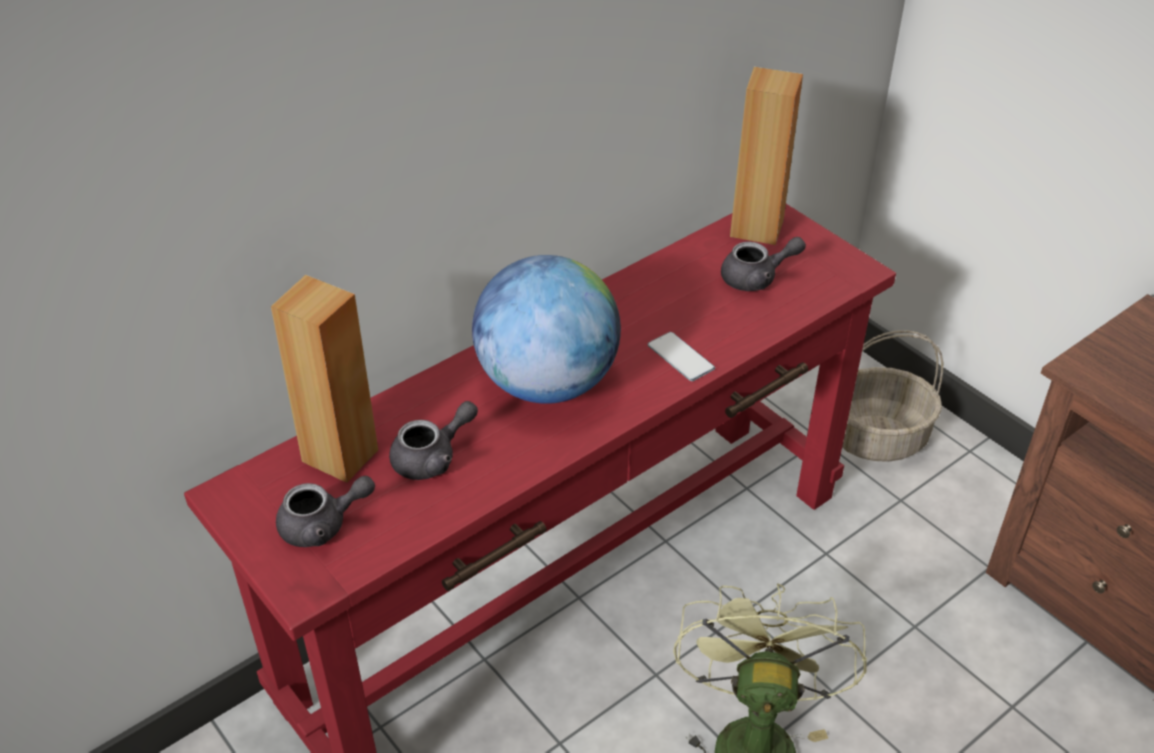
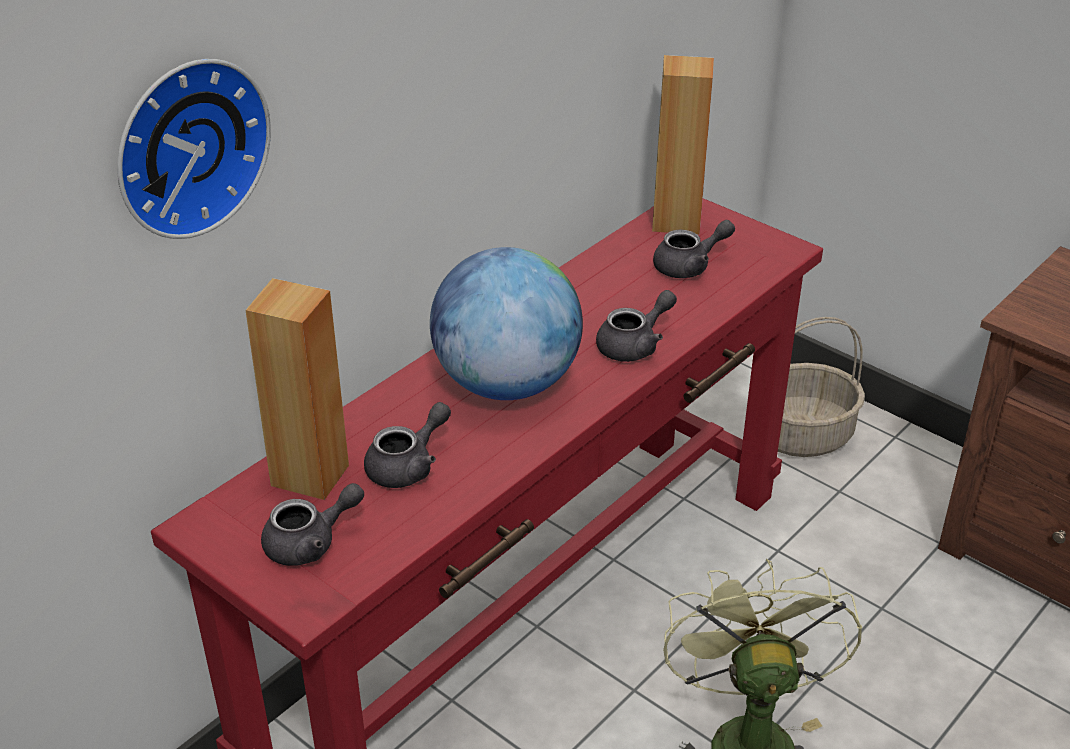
camera: 10 degrees left, 5 degrees down
phone [648,332,715,381] -> grey teapot [596,290,677,362]
none -> wall clock [117,59,271,239]

